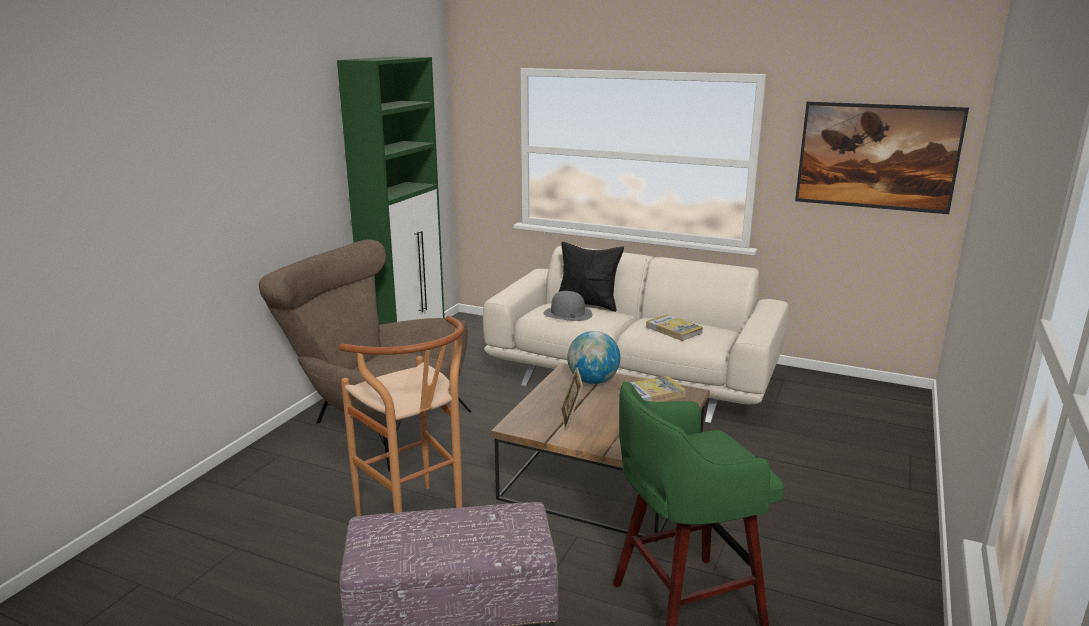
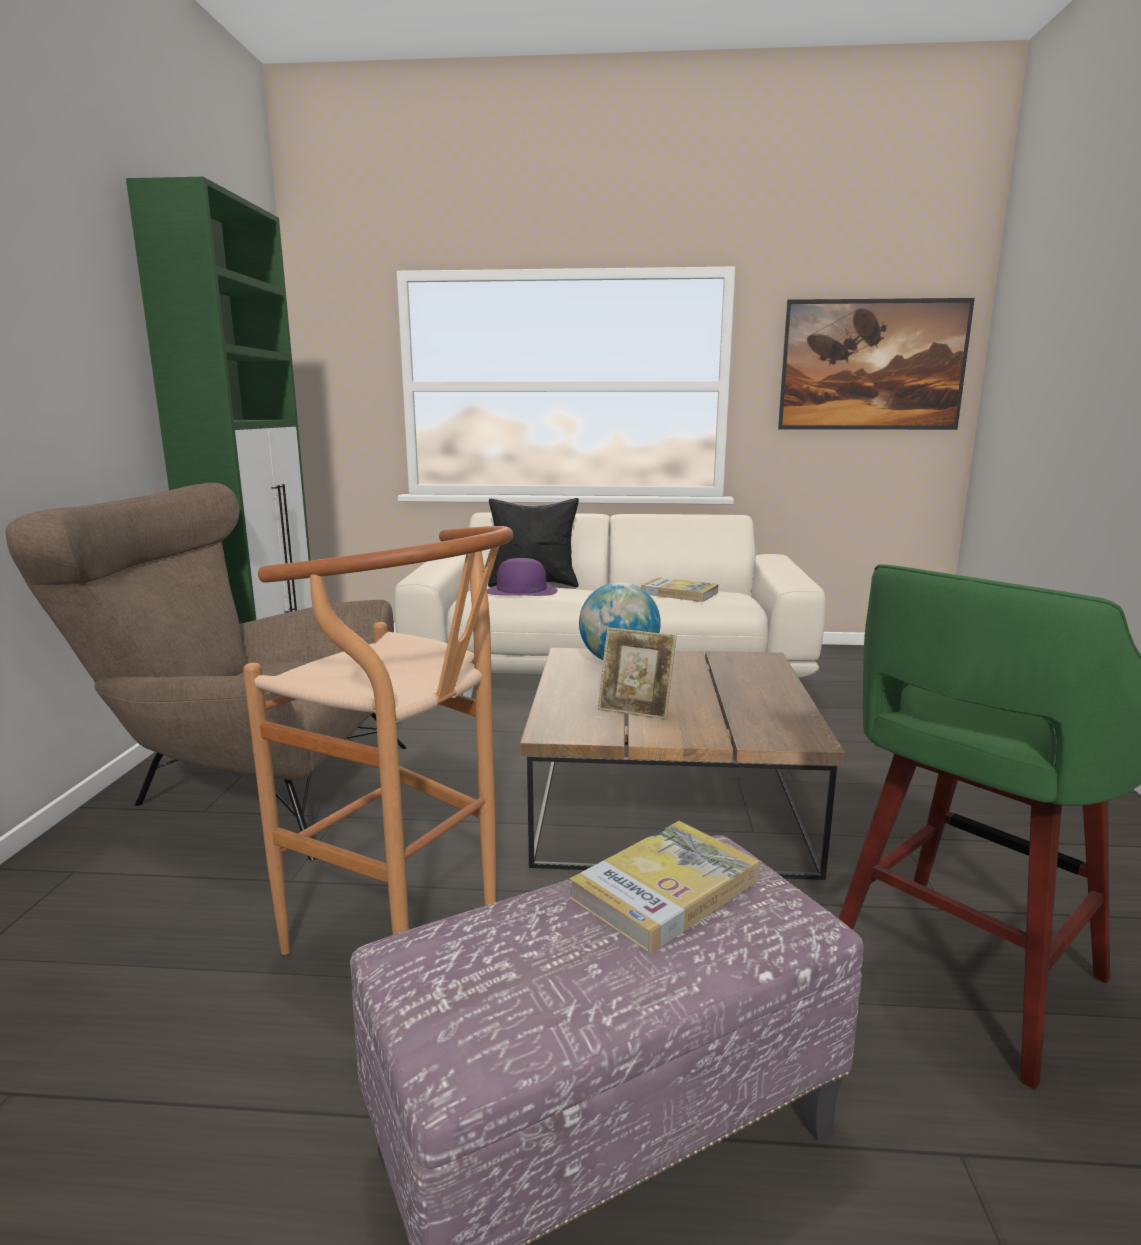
camera: 20 degrees left, 5 degrees down
grey hat [544,291,593,321] -> purple hat [487,558,558,596]
picture frame [560,367,583,431] -> picture frame turned 45 degrees counterclockwise [598,627,677,720]
book [620,376,686,402] -> book moved to [569,821,760,953]

